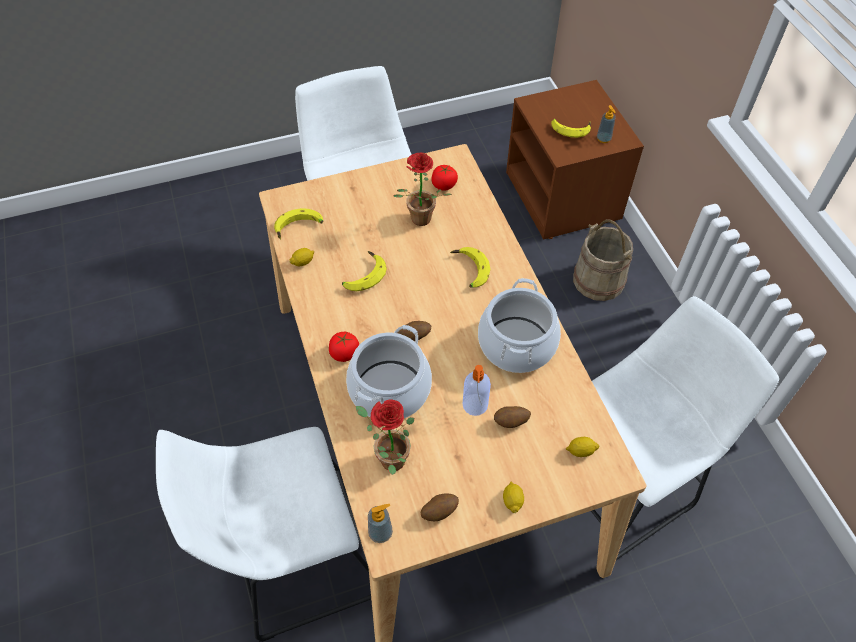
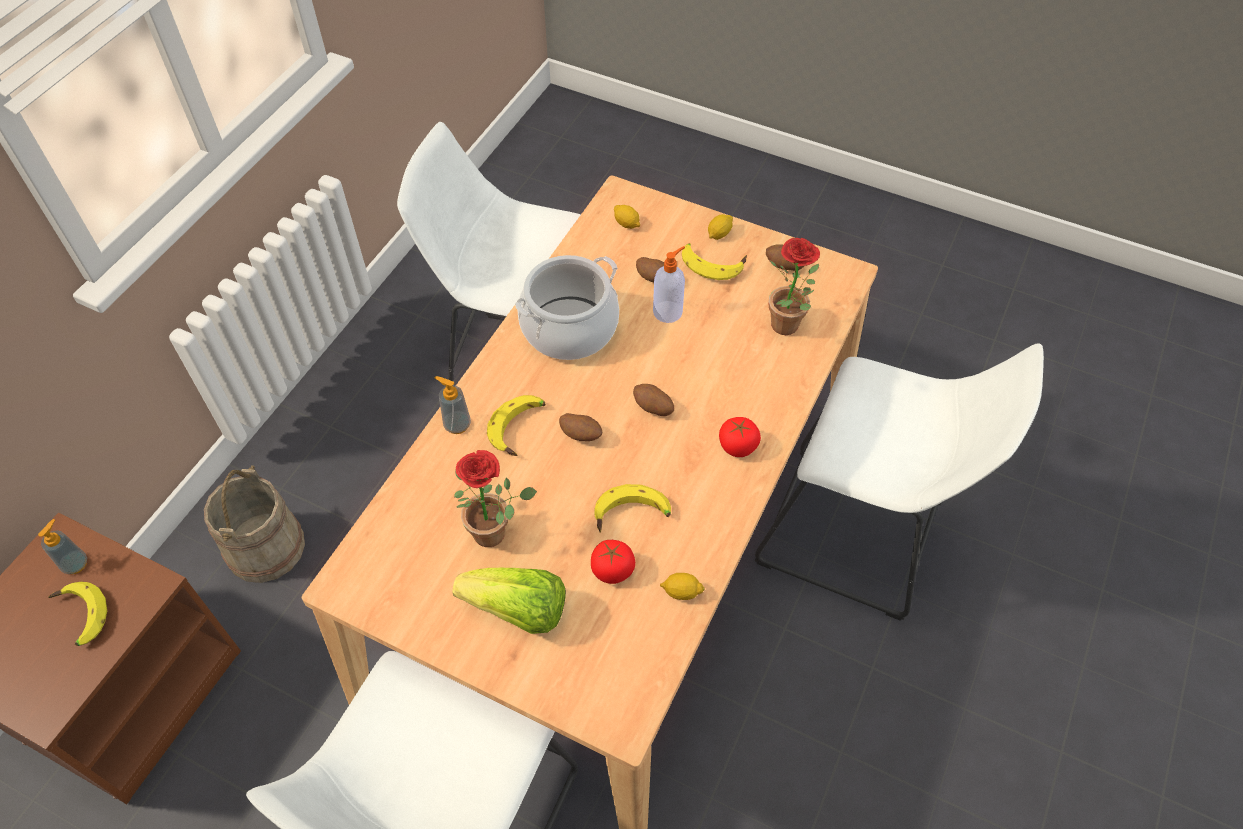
camera: 135 degrees left, 0 degrees up
banana [274,208,323,240] -> banana moved to [682,243,747,280]
cooking pot [346,325,432,418] -> none
soap dispenser [368,504,393,543] -> soap dispenser moved to [435,376,471,434]
tomato [431,165,458,191] -> tomato moved to [591,540,635,584]
none -> lettuce [452,568,566,634]
none -> potato [559,413,603,441]

